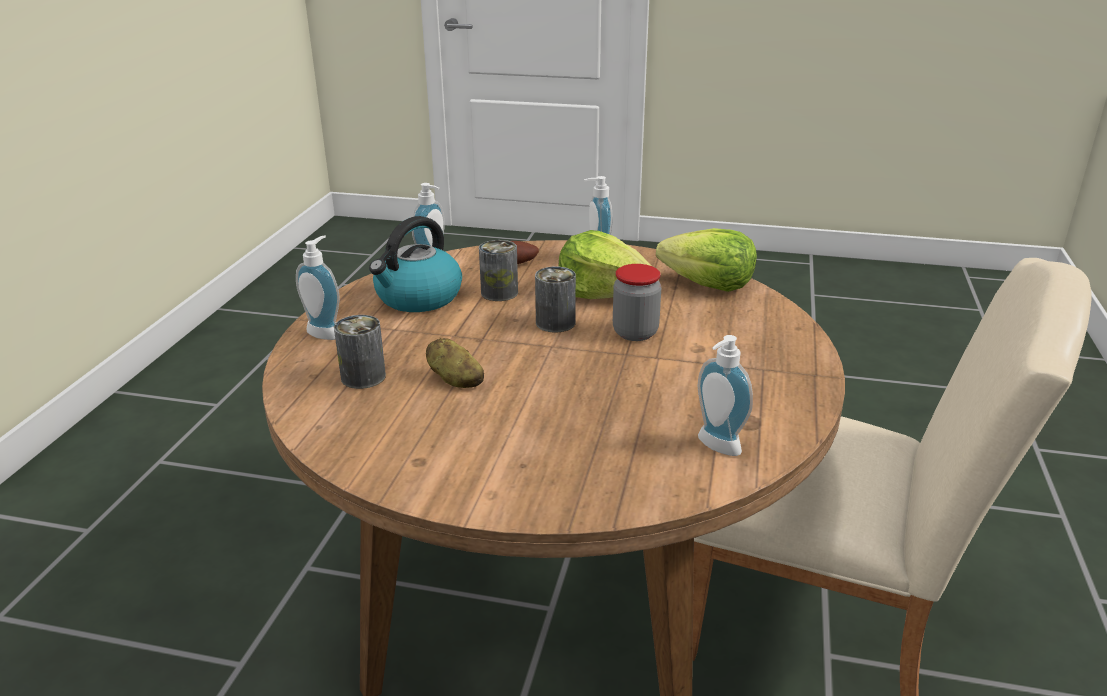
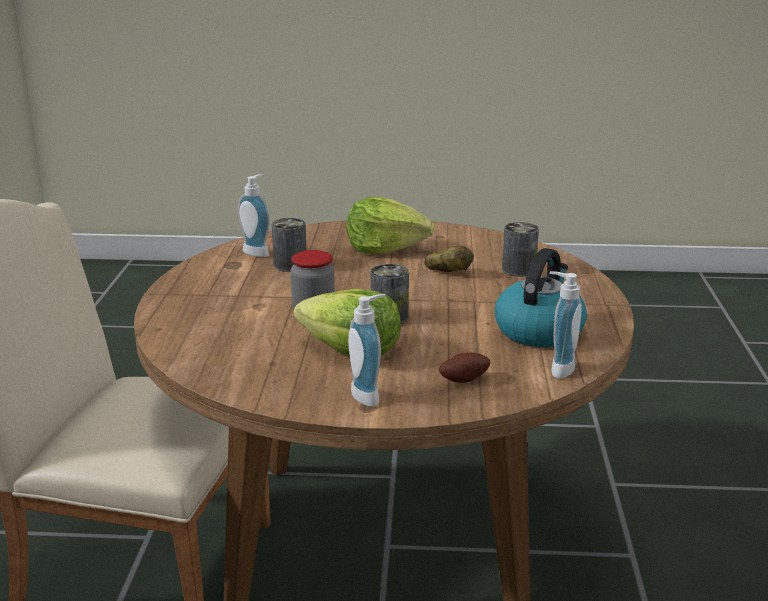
camera: 170 degrees right, 5 degrees down
soap dispenser [296,235,340,340] -> none
can [479,240,518,301] -> can moved to [272,218,306,272]
lettuce [656,228,757,292] -> lettuce moved to [347,196,434,254]

